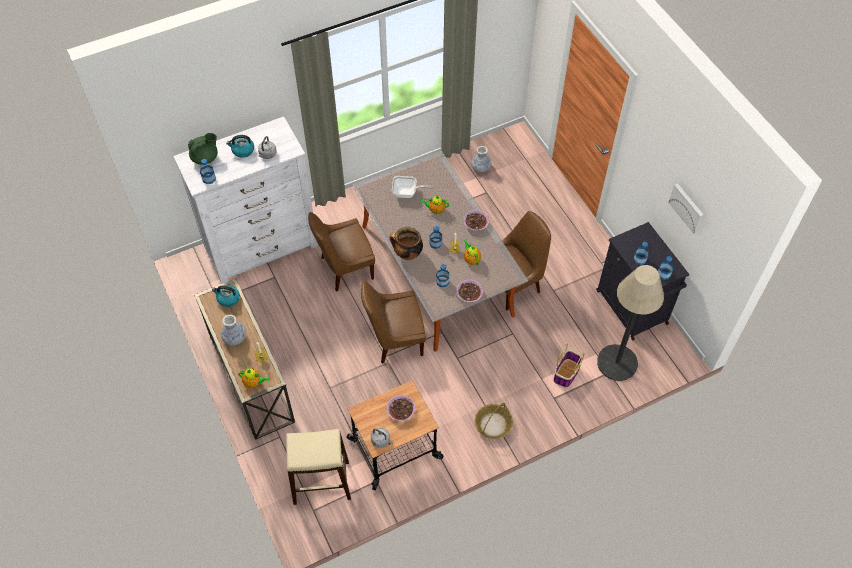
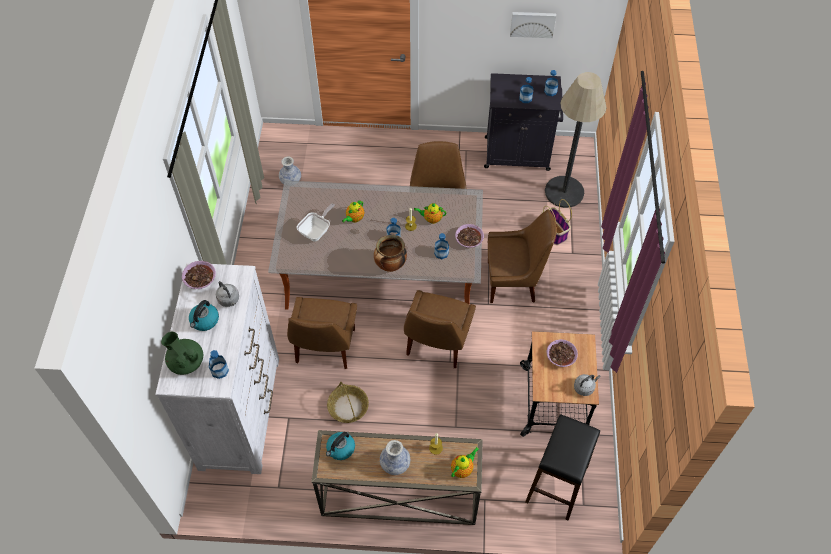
camera: 60 degrees left, 0 degrees up
green teapot [188,133,218,165] -> green teapot turned 45 degrees counterclockwise [161,332,203,375]
beige stool [286,429,351,505] -> black stool [525,414,600,520]
bowl [463,210,489,231] -> bowl moved to [182,261,216,289]
basket [475,403,513,439] -> basket moved to [327,382,369,423]
none -> brown chair [488,209,557,303]

